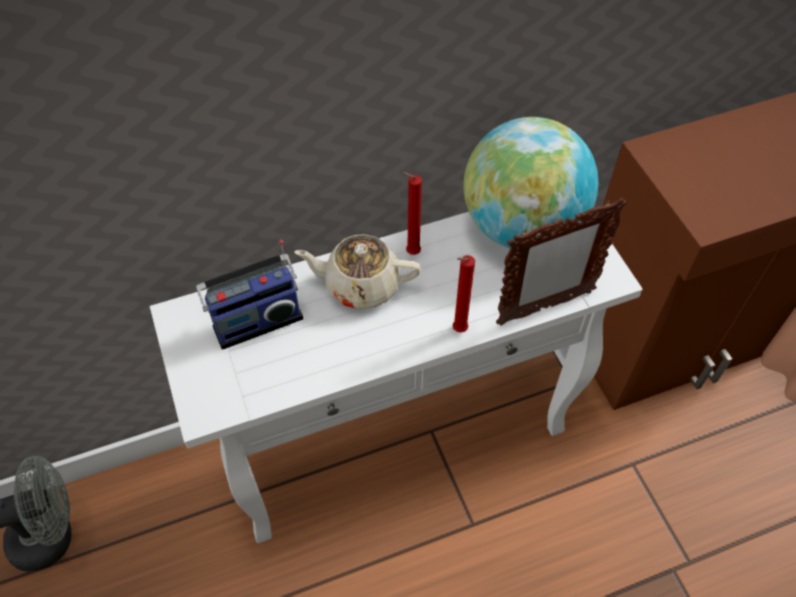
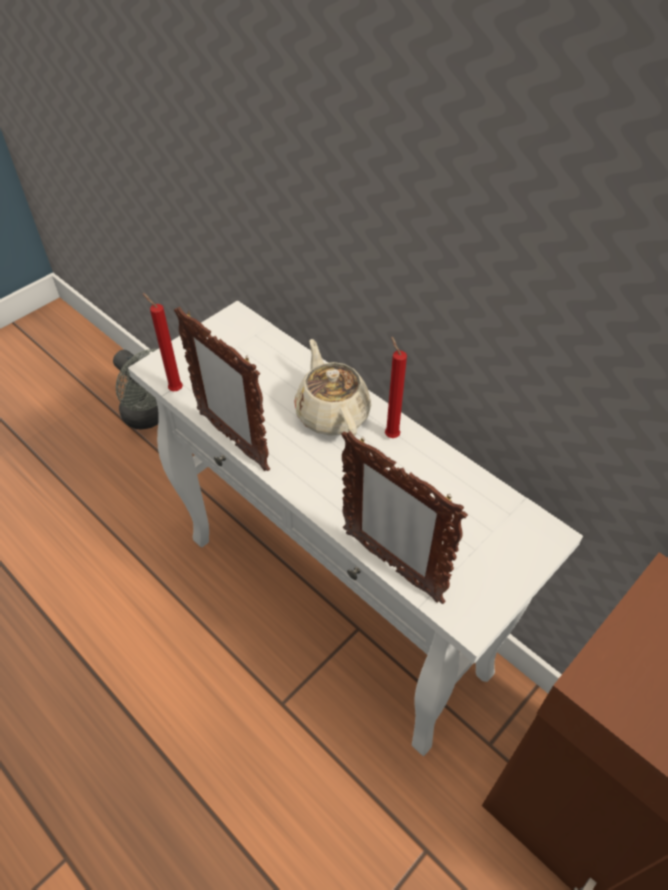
camera: 65 degrees right, 5 degrees down
radio [196,240,304,350] -> none
red candle [452,255,475,333] -> red candle moved to [143,293,183,391]
globe [463,117,598,248] -> none
none -> picture frame [174,307,270,471]

